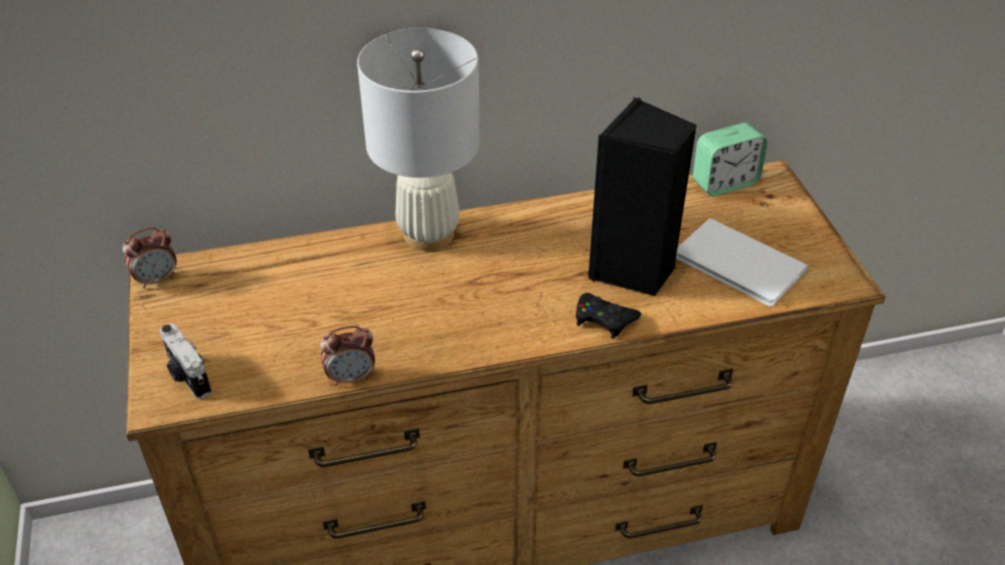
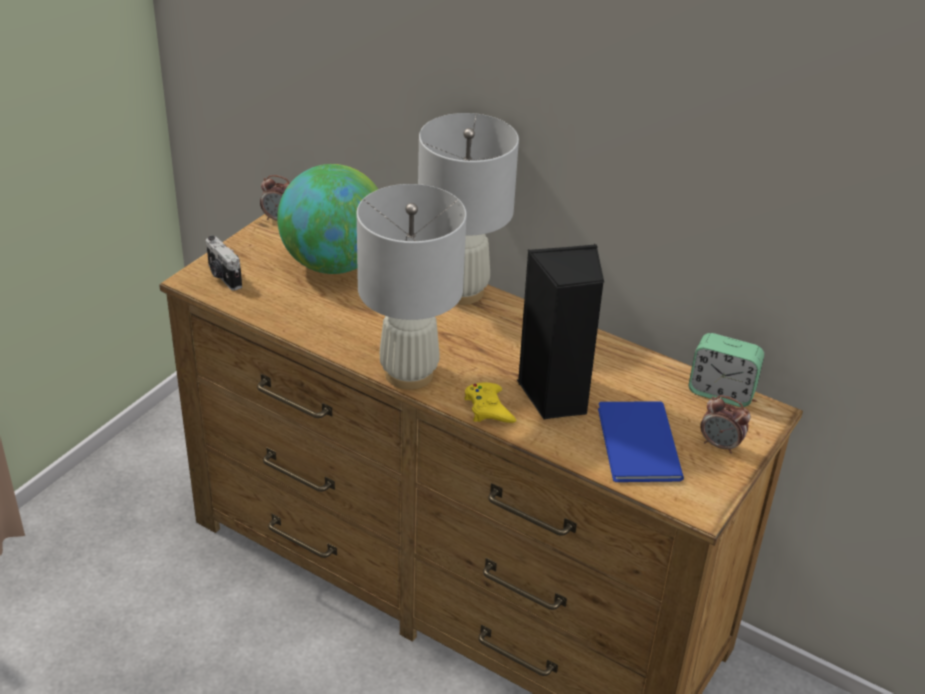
camera: 45 degrees right, 5 degrees down
camera [159,323,212,399] -> camera turned 45 degrees counterclockwise [206,236,242,291]
alarm clock [320,326,375,386] -> alarm clock moved to [701,395,751,454]
black game controller [576,293,641,339] -> yellow game controller [464,383,516,423]
white book [676,218,808,307] -> blue book [598,401,684,482]
none -> globe [277,164,378,274]
none -> white table lamp [357,184,467,390]

